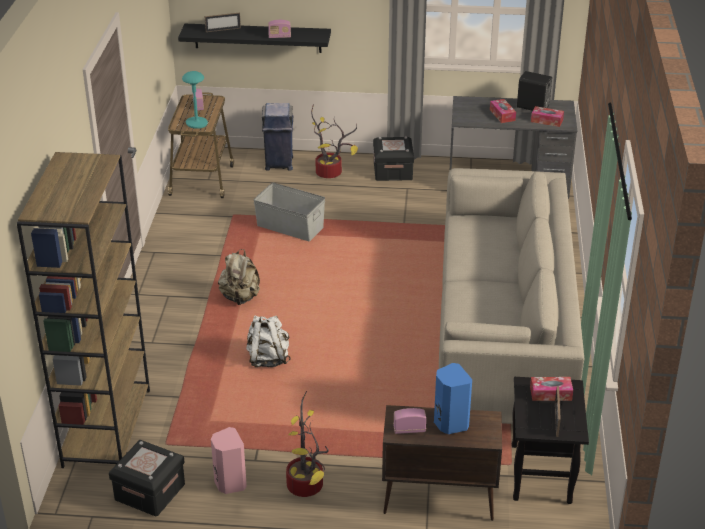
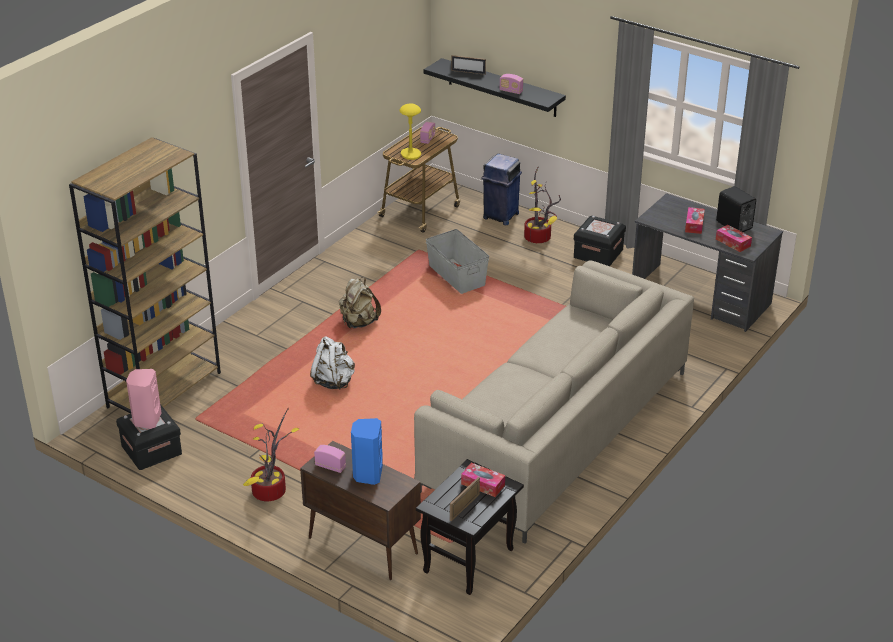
camera: 30 degrees right, 0 degrees up
turquoise table lamp [182,71,208,129] -> yellow table lamp [400,103,421,160]
pink speaker [211,427,247,494] -> pink speaker moved to [126,369,161,429]

